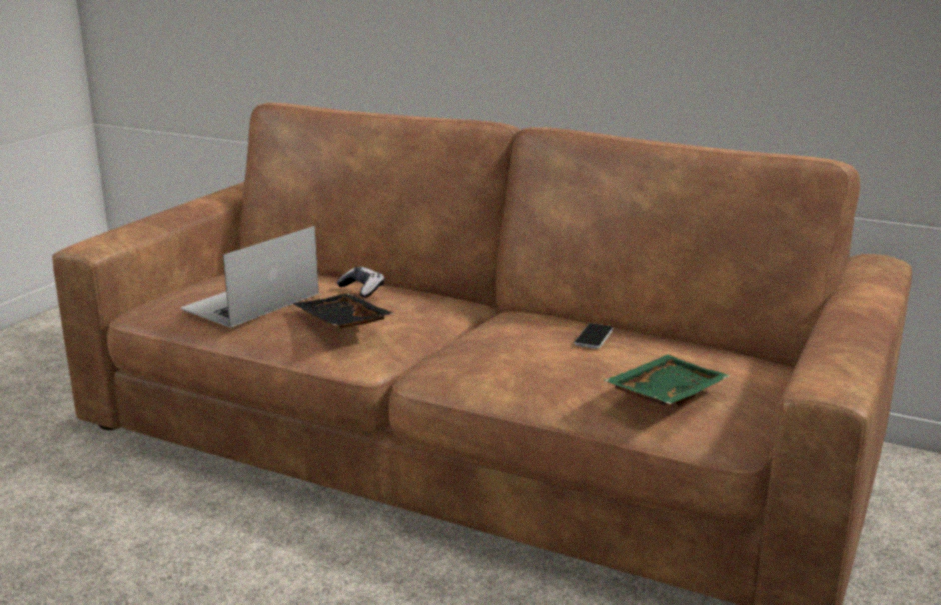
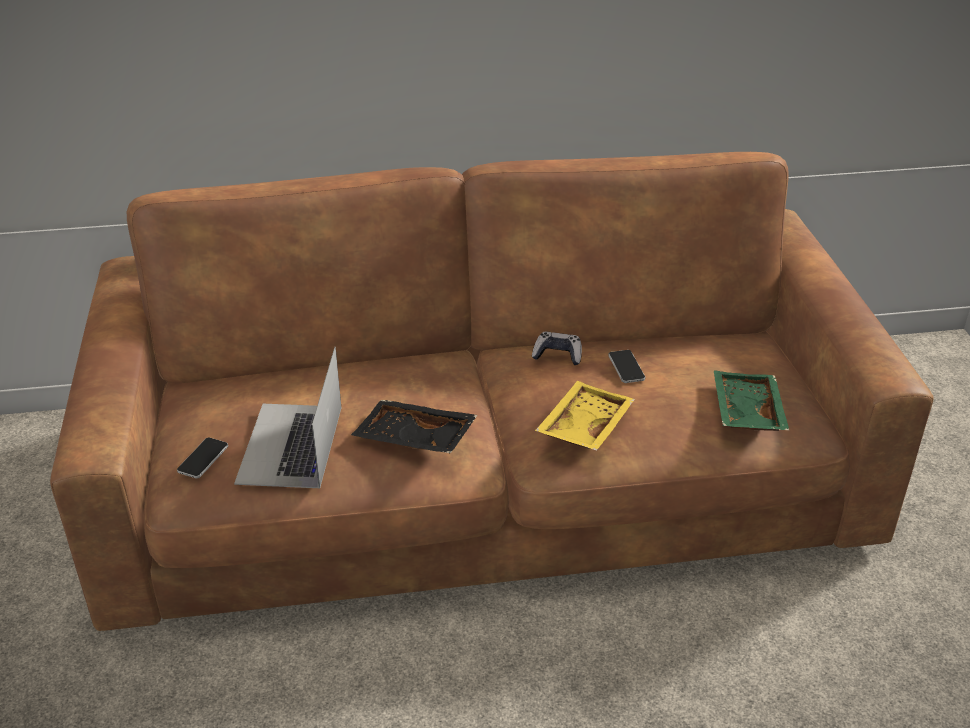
camera: 35 degrees left, 15 degrees up
game controller [336,266,384,298] -> game controller moved to [532,332,582,365]
none -> phone [177,437,228,478]
none -> yellow tray [535,381,635,451]

